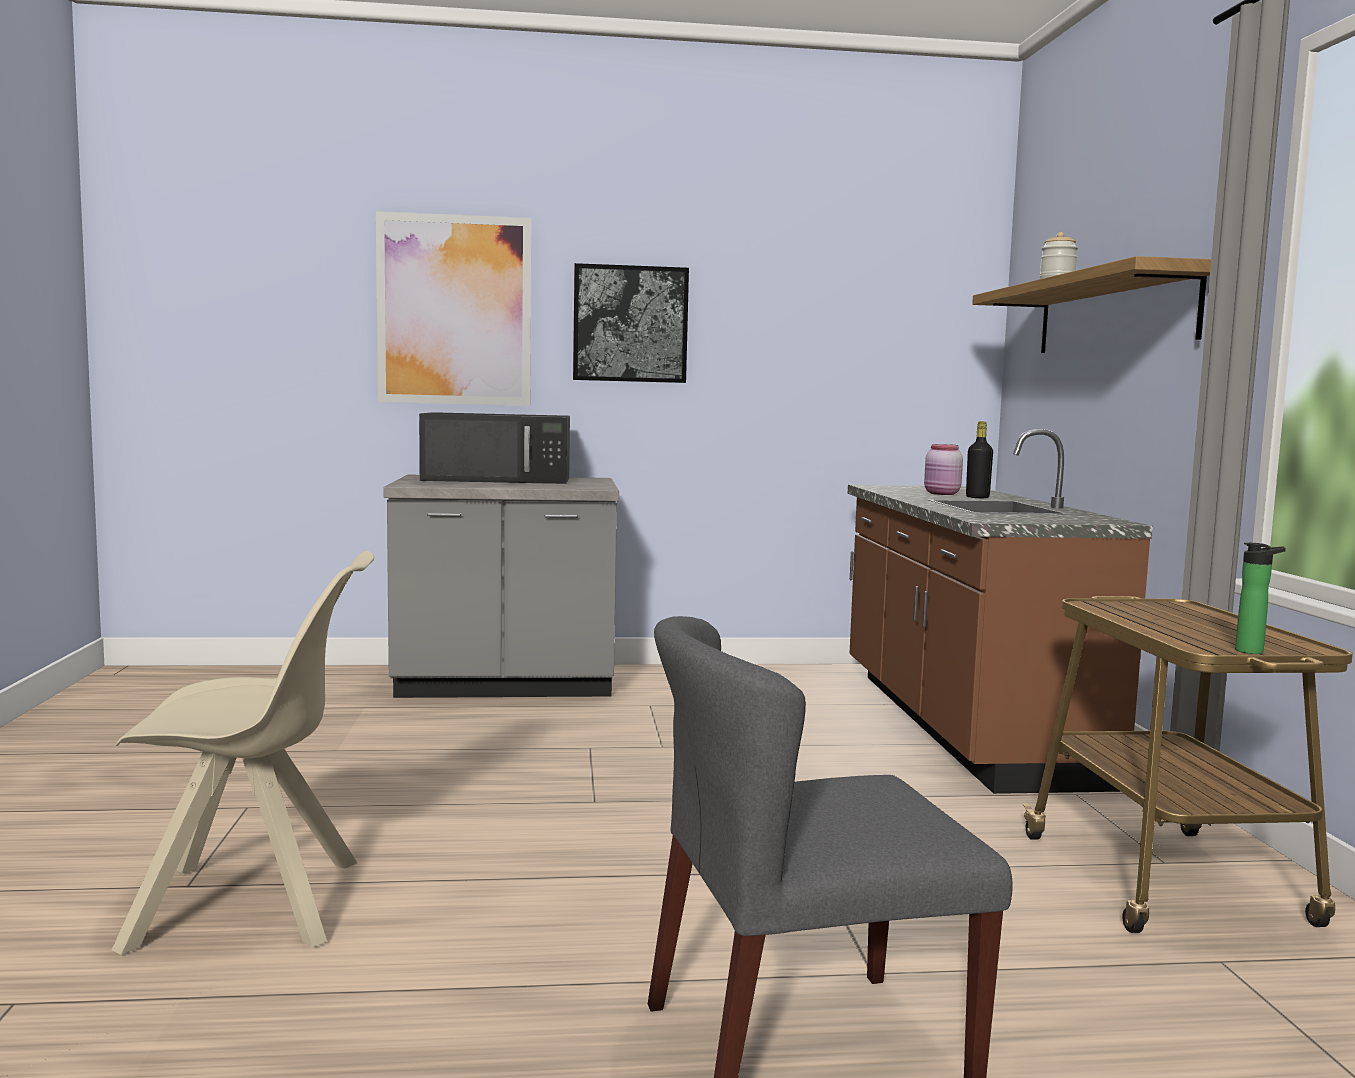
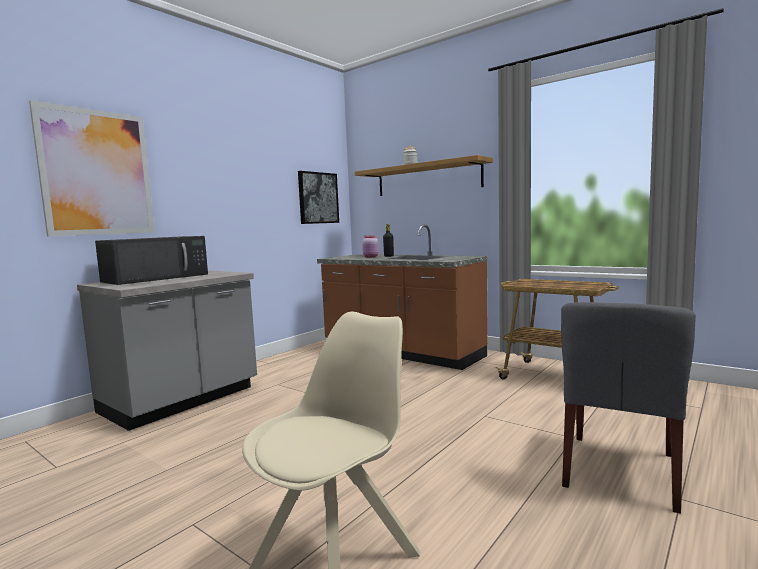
camera: 45 degrees left, 0 degrees up
picture [573,263,689,383] -> picture moved to [298,171,339,224]
bottle [1235,543,1286,654] -> none

